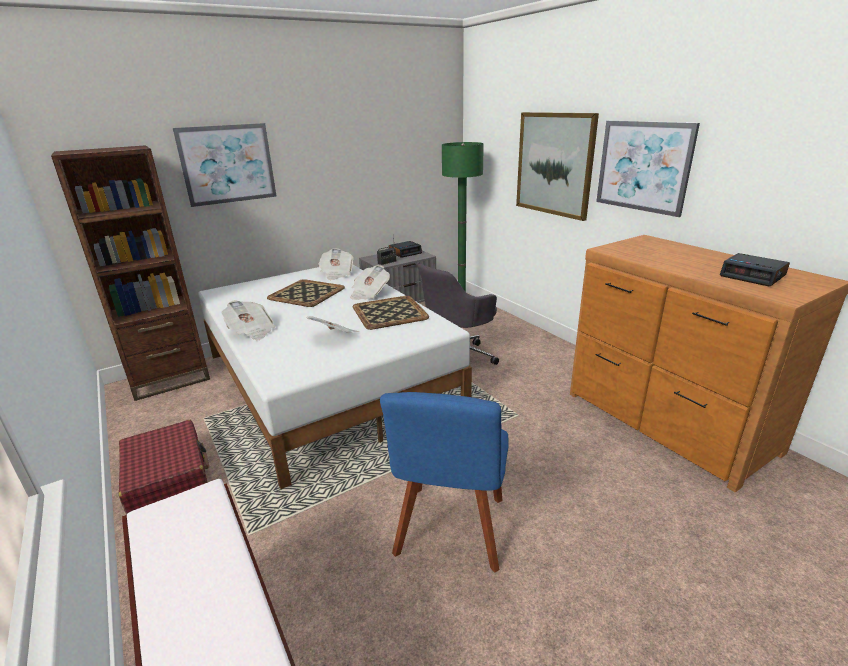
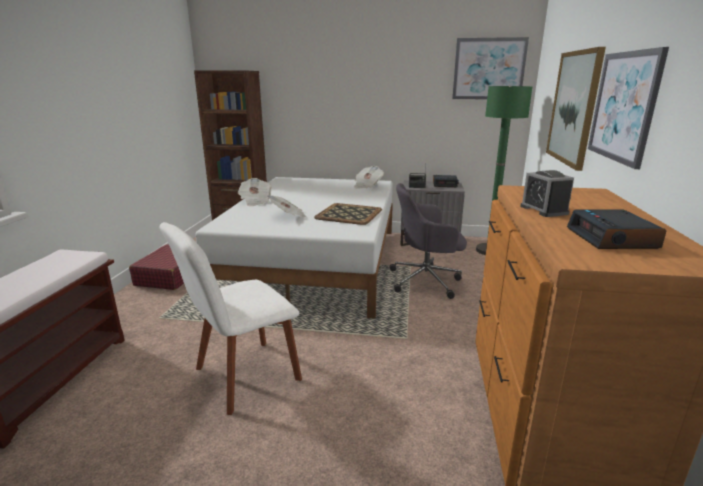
camera: 40 degrees right, 5 degrees down
picture [173,123,277,207] -> picture moved to [452,37,529,99]
tray [267,279,345,307] -> none
newspaper [350,265,390,300] -> none
blue chair [380,392,508,572] -> white chair [159,222,302,415]
none -> alarm clock [520,170,574,217]

